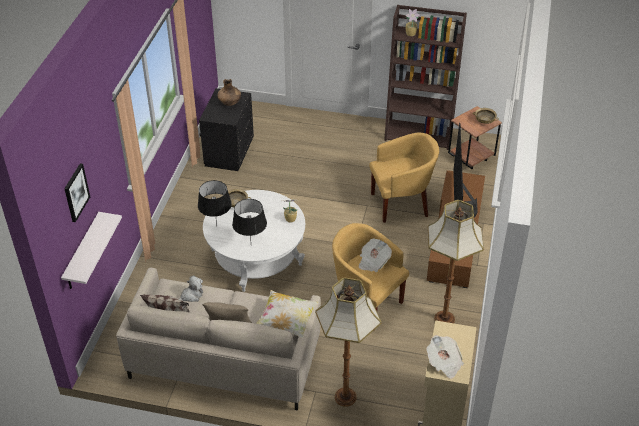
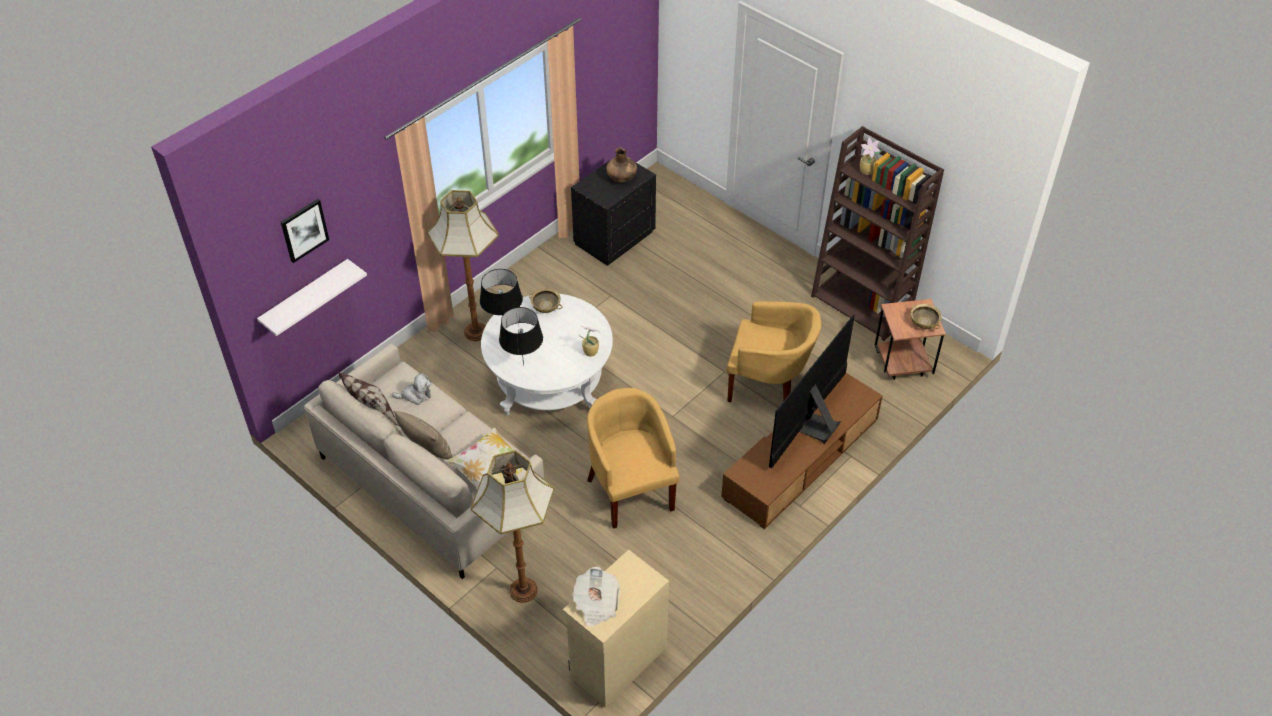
camera: 30 degrees right, 5 degrees up
newspaper [359,239,392,272] -> none
floor lamp [428,200,484,323] -> floor lamp moved to [427,190,499,341]

